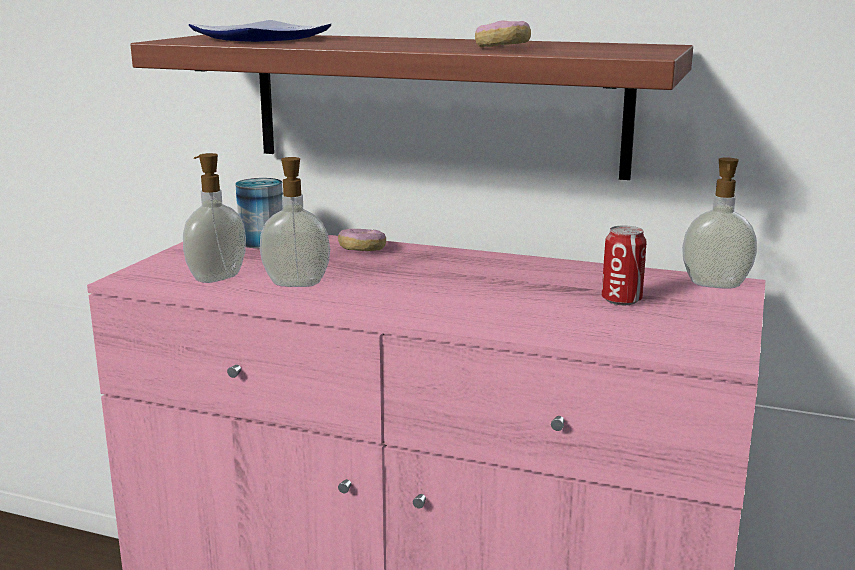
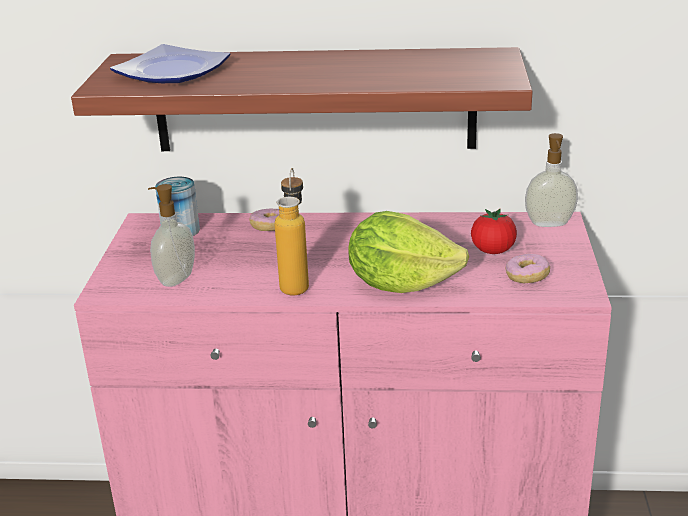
camera: 15 degrees left, 10 degrees up
soap dispenser [260,157,330,287] -> none
donut [475,20,531,47] -> donut moved to [505,254,550,283]
can [602,226,647,305] -> tomato [471,208,517,254]
none -> bottle [275,168,309,295]
none -> lettuce [348,211,469,293]

